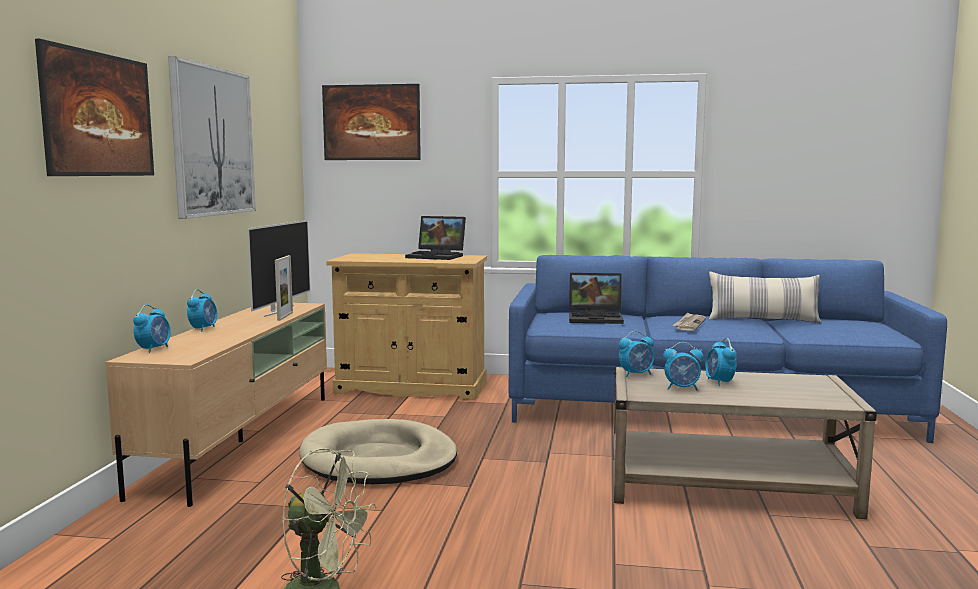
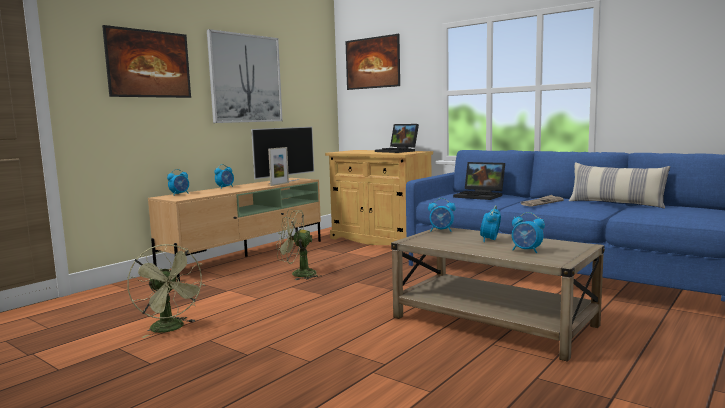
camera: 30 degrees right, 0 degrees up
beige dog bed [299,419,457,484] -> green fan [276,209,322,280]
alarm clock [663,342,703,391] -> alarm clock moved to [512,212,545,253]

